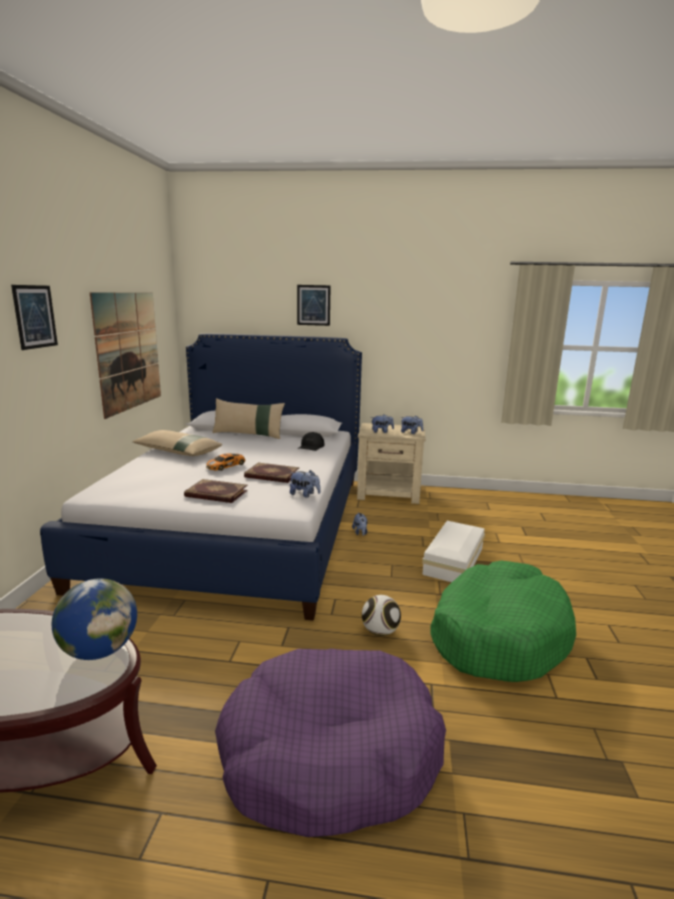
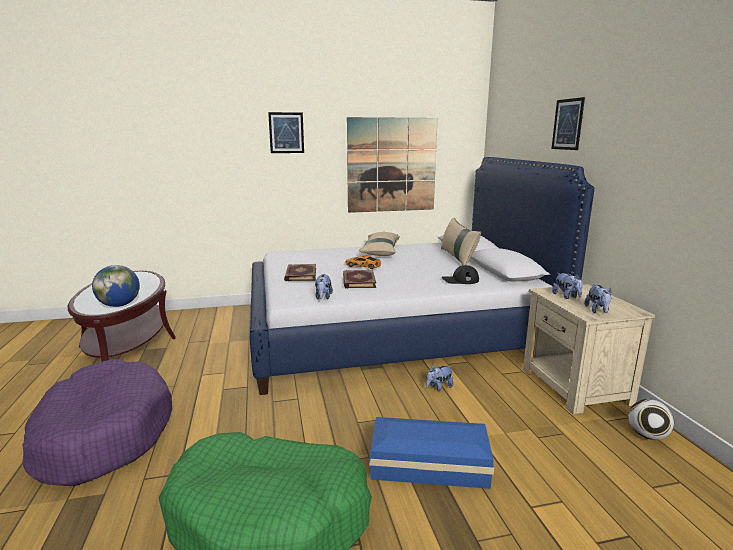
camera: 70 degrees right, 0 degrees up
football [362,595,401,636] -> football moved to [628,399,674,440]
white storage box [422,521,485,582] -> blue storage box [369,417,494,489]

